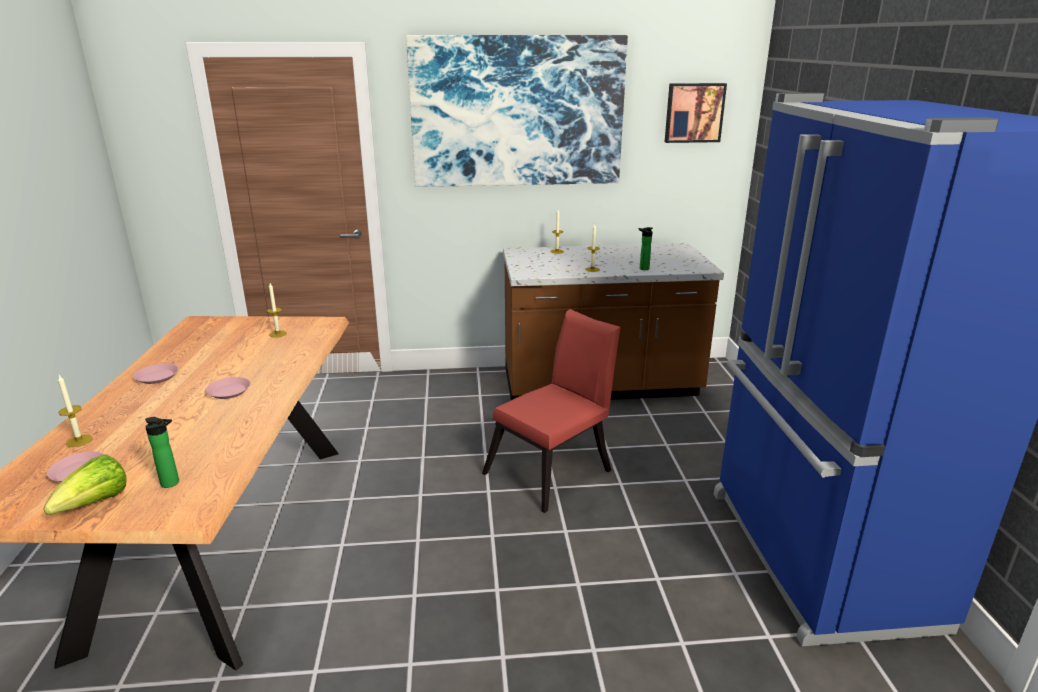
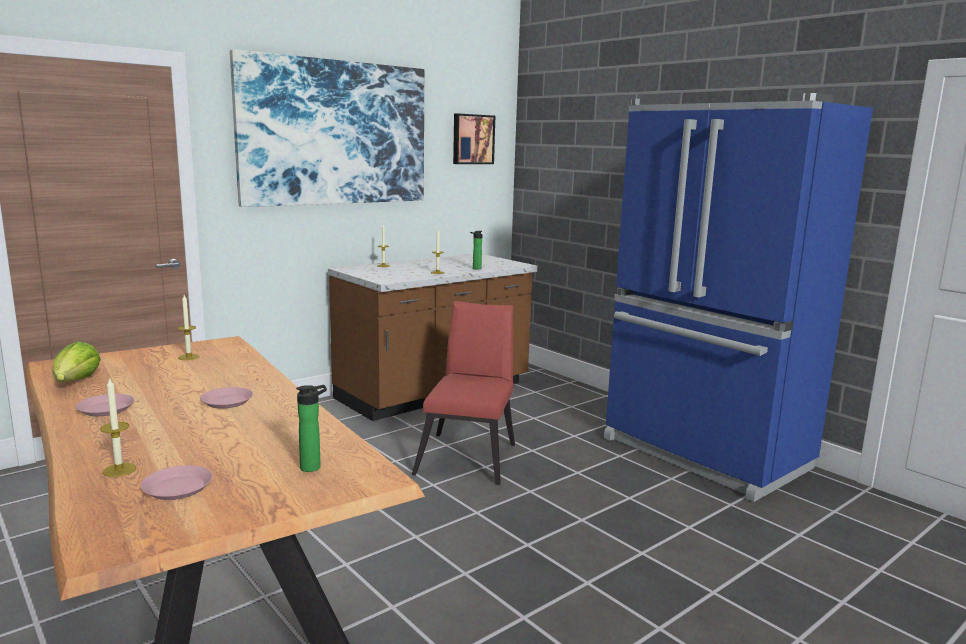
camera: 35 degrees left, 10 degrees down
lettuce [44,454,127,515] -> lettuce moved to [52,341,101,382]

